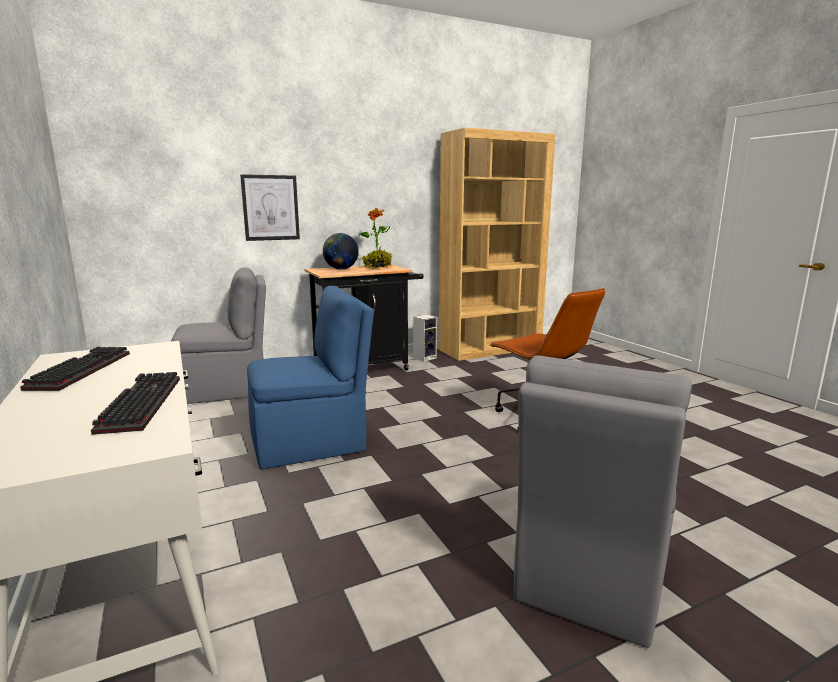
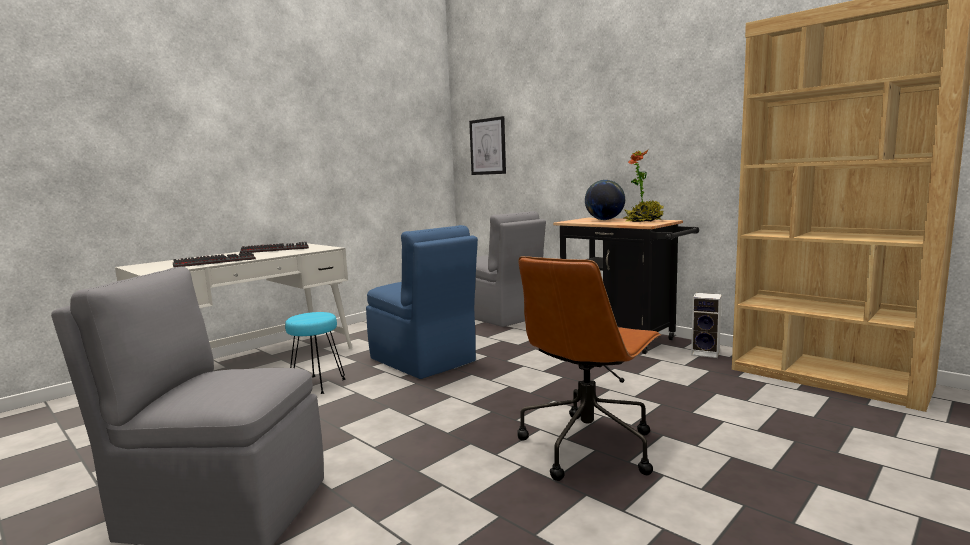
camera: 70 degrees right, 5 degrees down
picture [240,174,300,241] -> picture moved to [469,116,506,175]
none -> turquoise stool [285,312,346,394]

